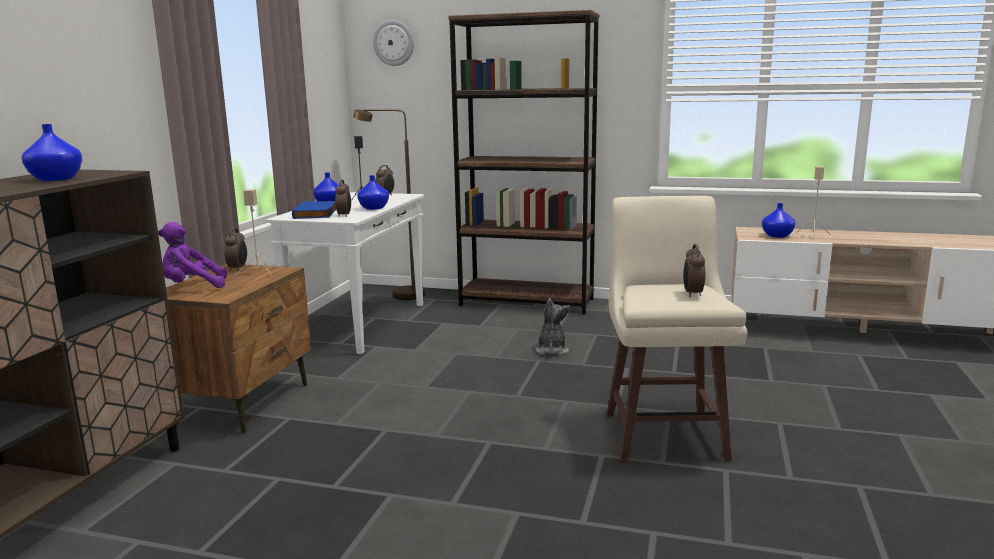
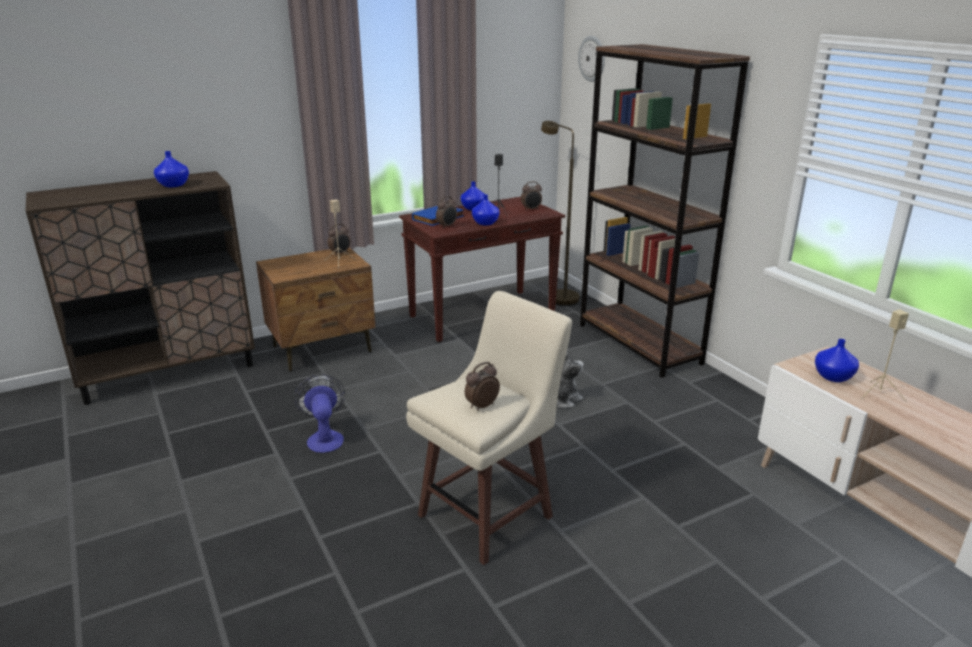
camera: 45 degrees right, 10 degrees up
purple plush toy [158,222,227,288] -> none
white console table [266,192,425,355] -> brown console table [399,197,565,342]
none -> fan [294,374,345,453]

